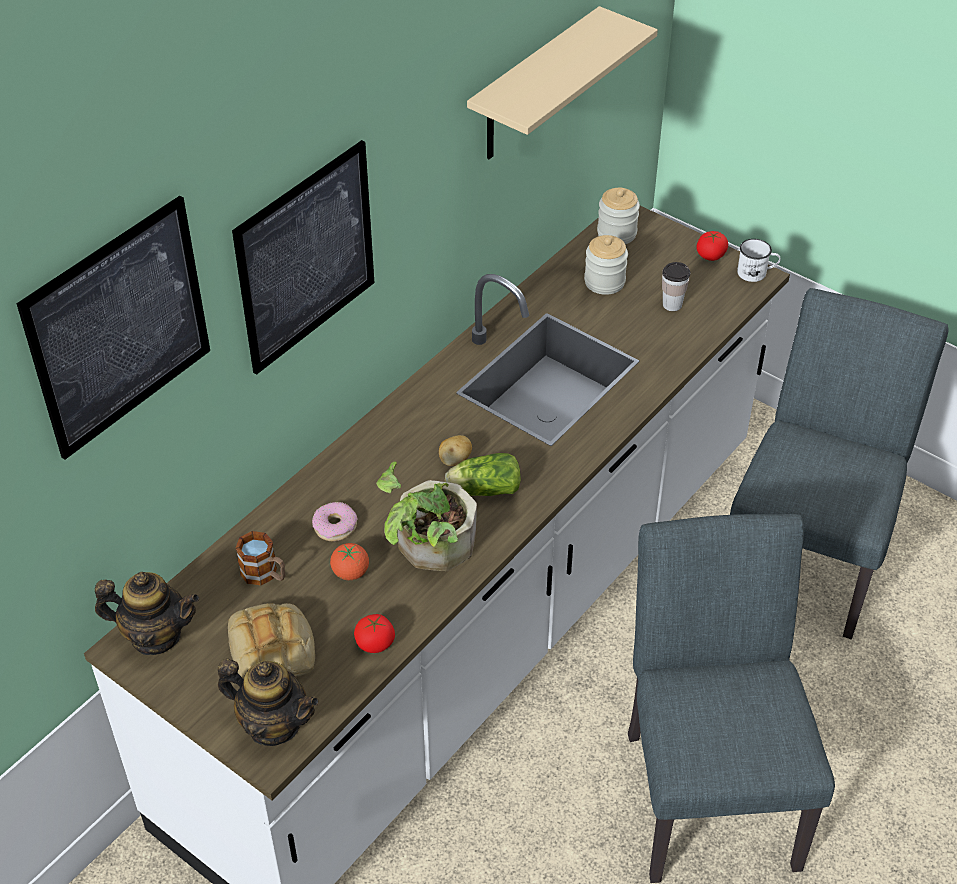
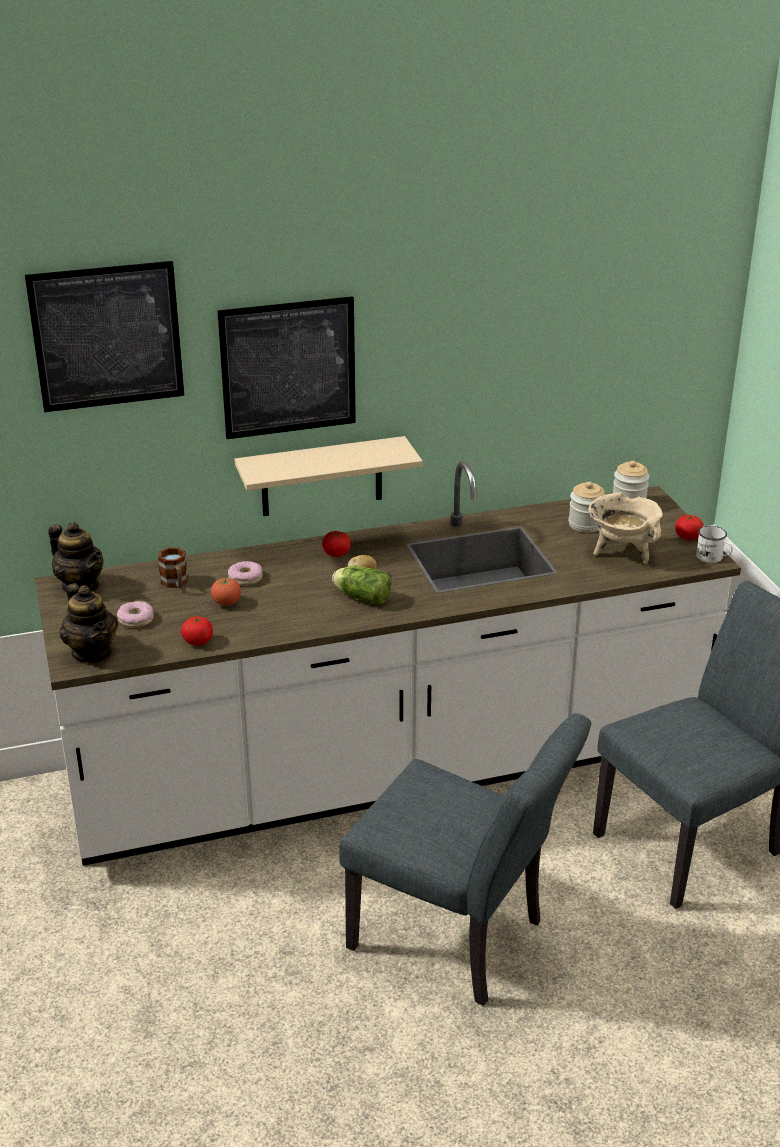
camera: 35 degrees right, 15 degrees down
bread [228,603,315,680] -> donut [117,601,154,628]
potted plant [376,461,477,571] -> none
beige shelf [467,6,658,159] -> beige shelf moved to [234,436,423,516]
grey chair [628,514,835,883] -> grey chair turned 90 degrees clockwise [339,713,591,1006]
cup [662,262,690,311] -> beige cooking pot [588,492,663,564]
none -> tomato [322,531,351,557]

